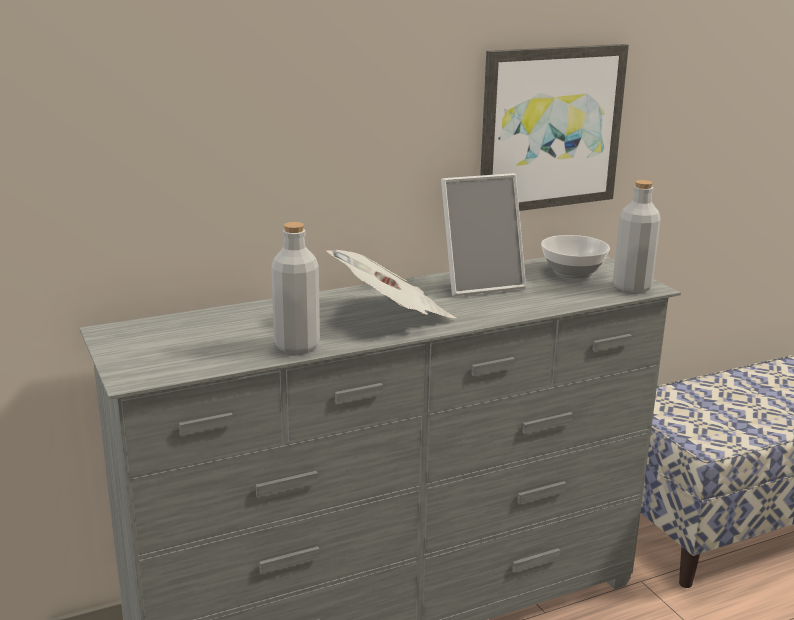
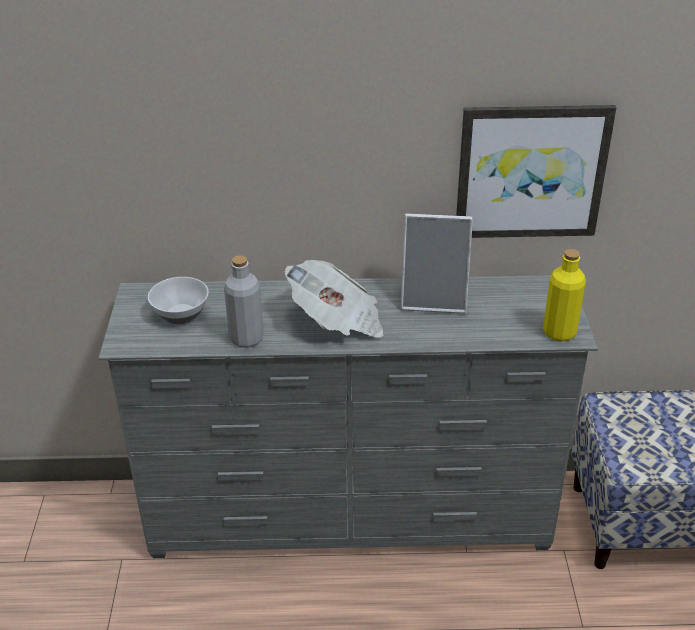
camera: 25 degrees right, 15 degrees up
bowl [541,235,610,278] -> bowl moved to [148,277,209,324]
grey bottle [613,180,661,293] -> yellow bottle [543,249,586,341]

